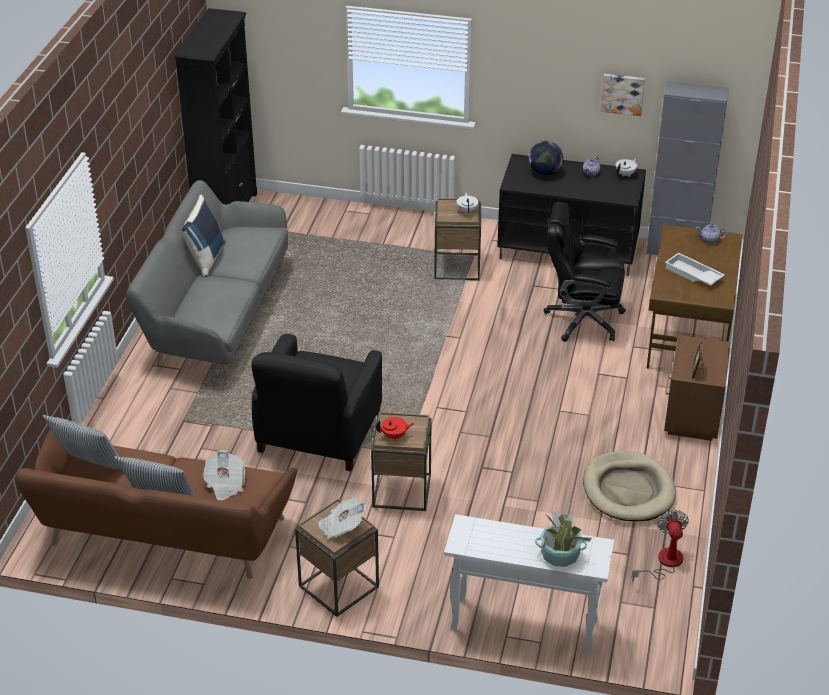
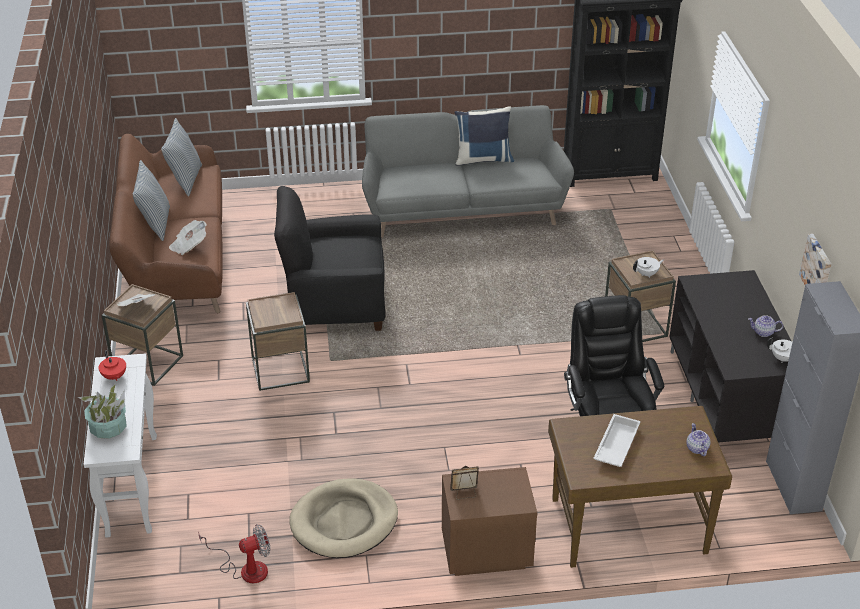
camera: 70 degrees right, 0 degrees up
red teapot [376,417,415,441] -> red teapot moved to [98,350,126,381]
globe [529,141,563,175] -> none

